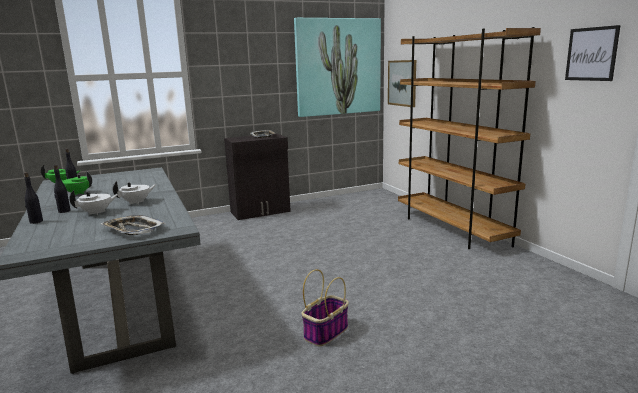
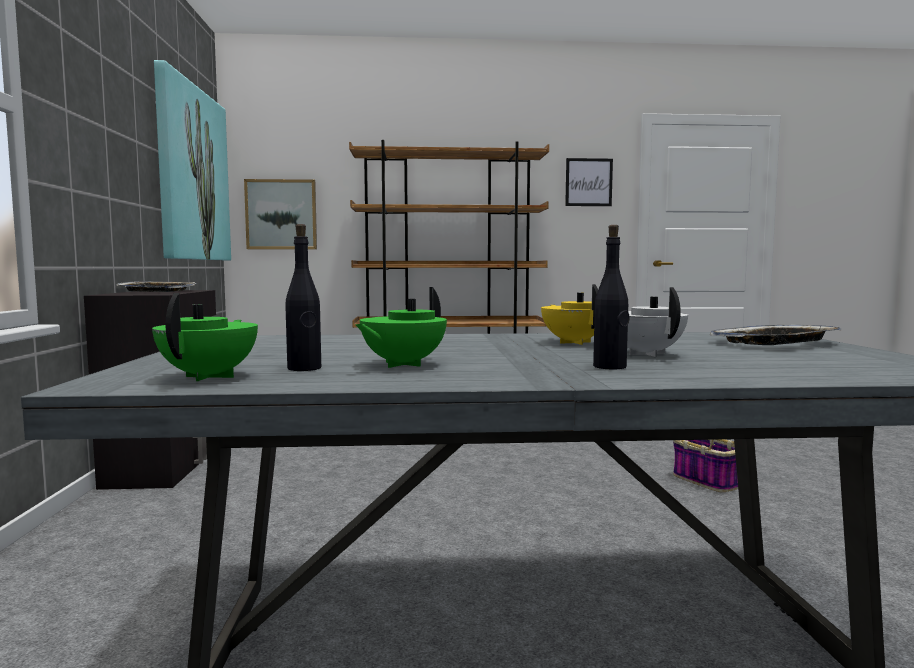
camera: 70 degrees left, 10 degrees down
black bottle [24,172,43,224] -> none
white teapot [113,181,157,205] -> yellow teapot [541,284,598,345]

